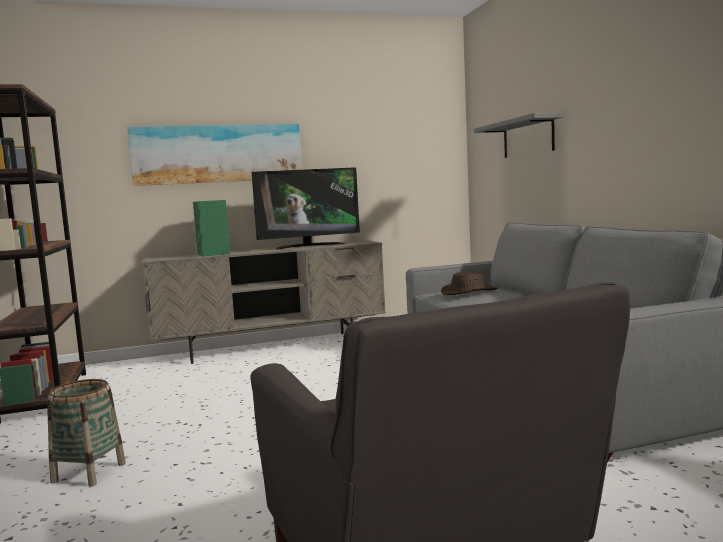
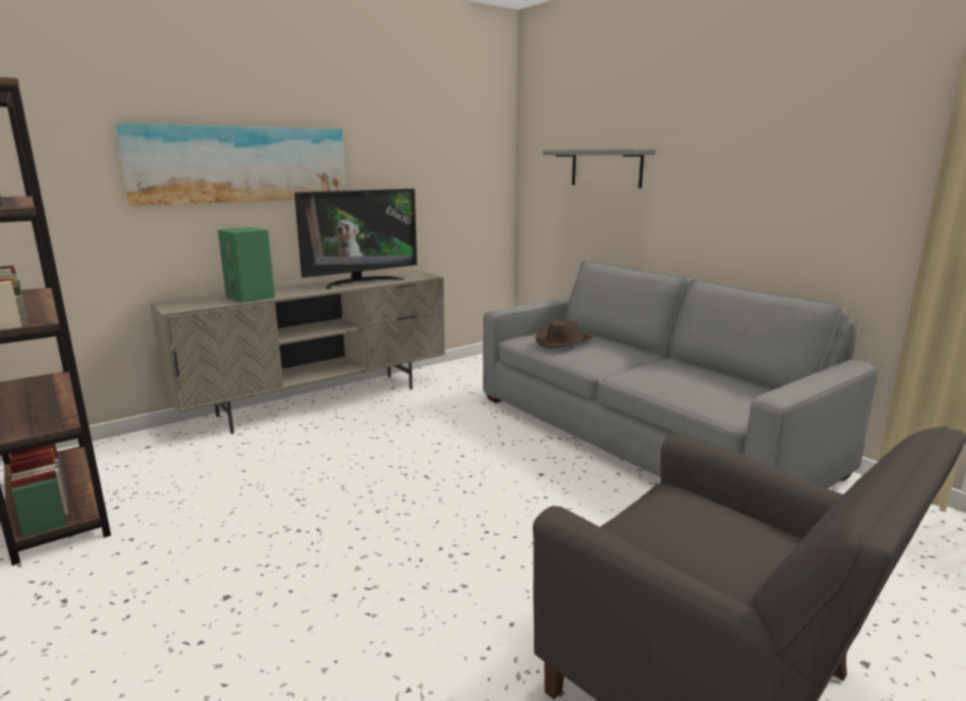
camera: 20 degrees left, 10 degrees up
basket [47,379,126,487] -> none

